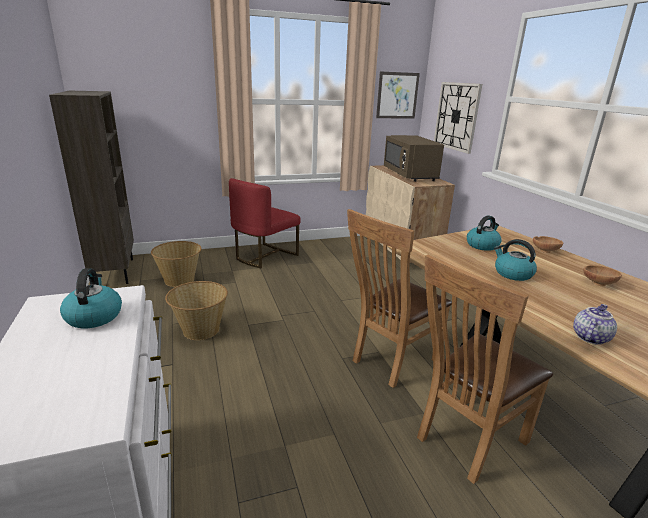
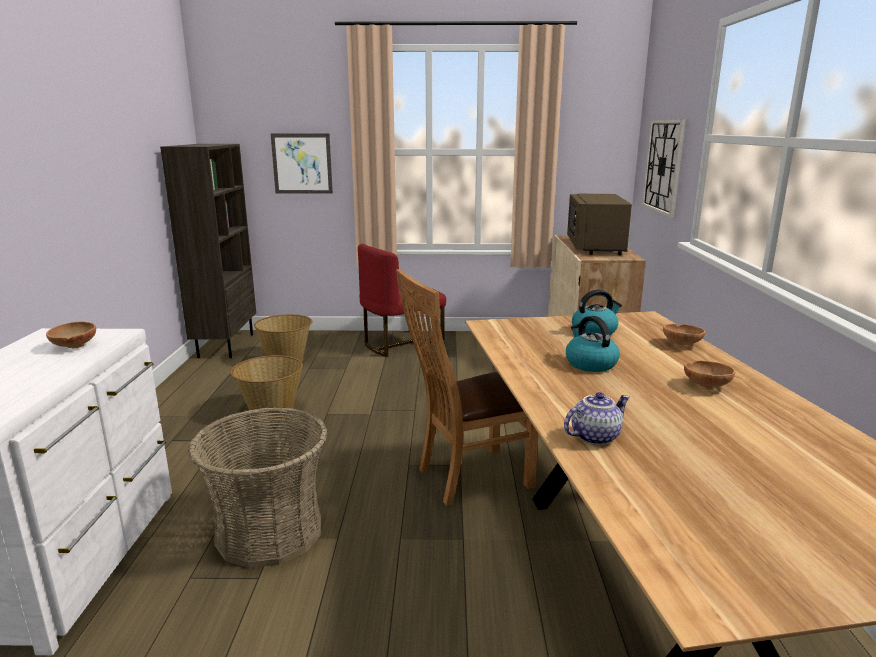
camera: 20 degrees right, 5 degrees down
kettle [60,268,122,328] -> brown bowl [46,321,96,348]
picture [376,71,420,119] -> picture moved to [271,134,333,194]
brown chair [417,254,553,484] -> none
none -> basket [188,407,328,568]

